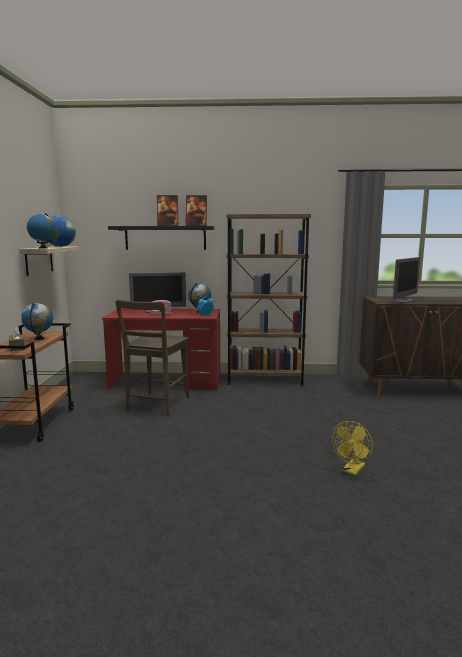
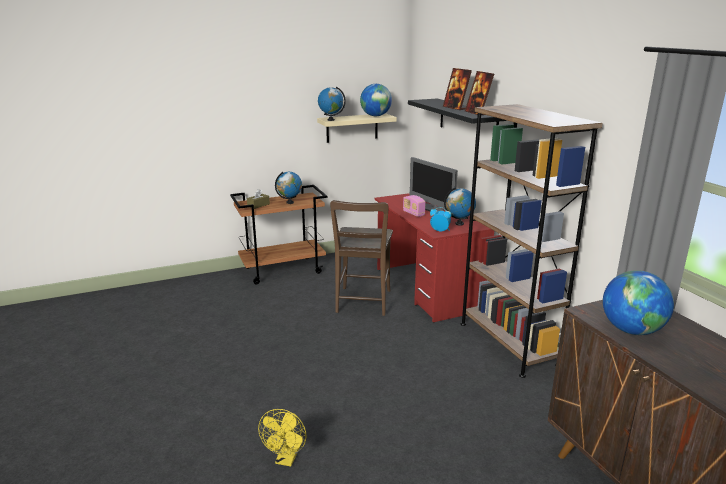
camera: 65 degrees right, 10 degrees up
brown chair [116,300,190,416] -> brown chair turned 75 degrees counterclockwise [330,200,393,316]
yellow fan [332,421,373,476] -> yellow fan turned 90 degrees counterclockwise [258,409,306,466]
monitor [393,257,420,303] -> globe [603,270,674,335]

